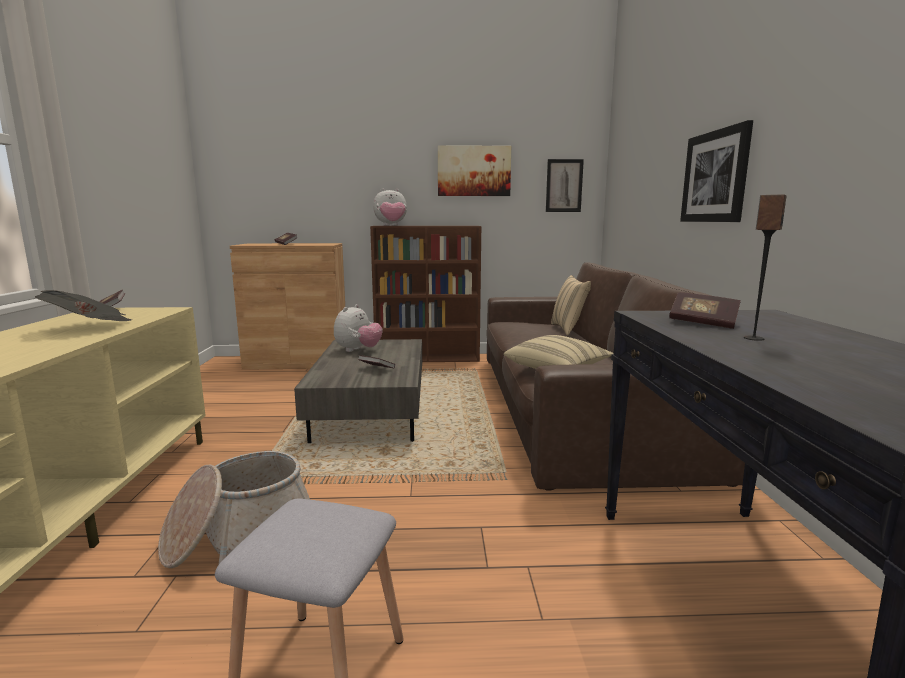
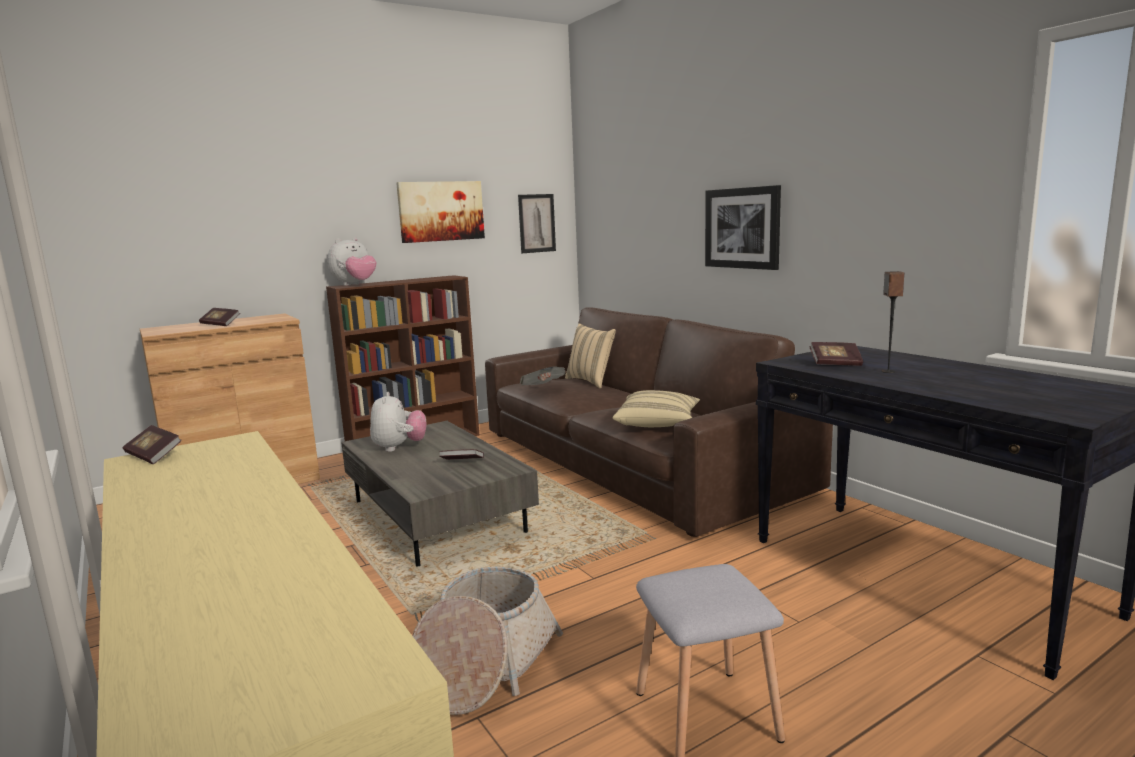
camera: 30 degrees left, 0 degrees up
newspaper [35,290,132,321] -> newspaper moved to [520,366,565,386]

